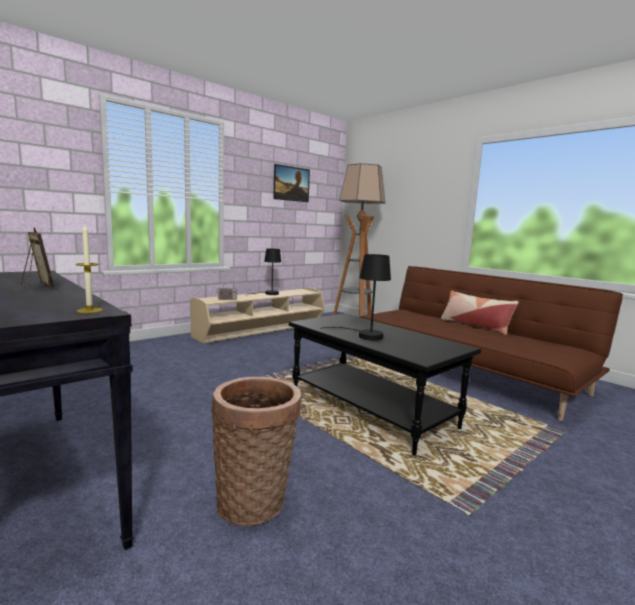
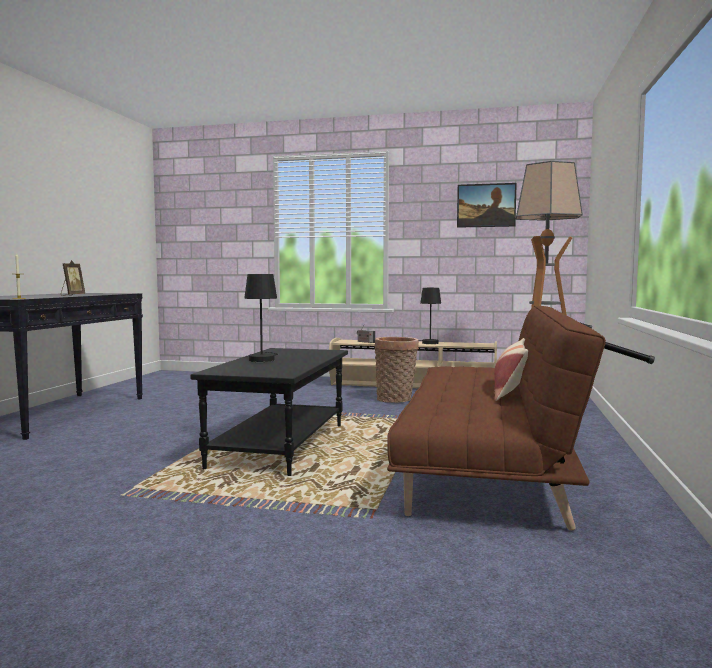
camera: 55 degrees right, 5 degrees down
basket [211,377,301,526] -> basket moved to [374,337,419,403]

